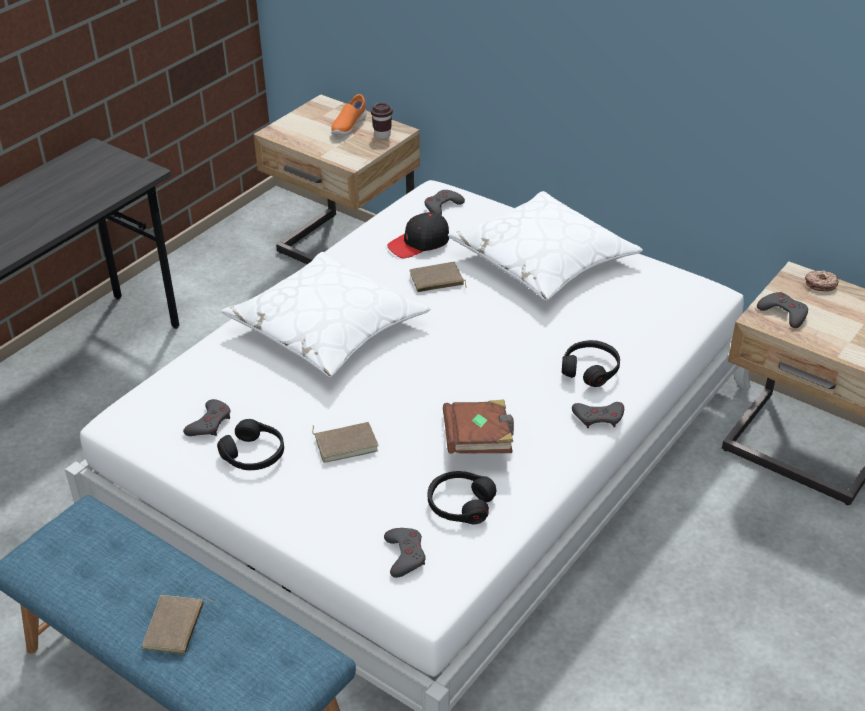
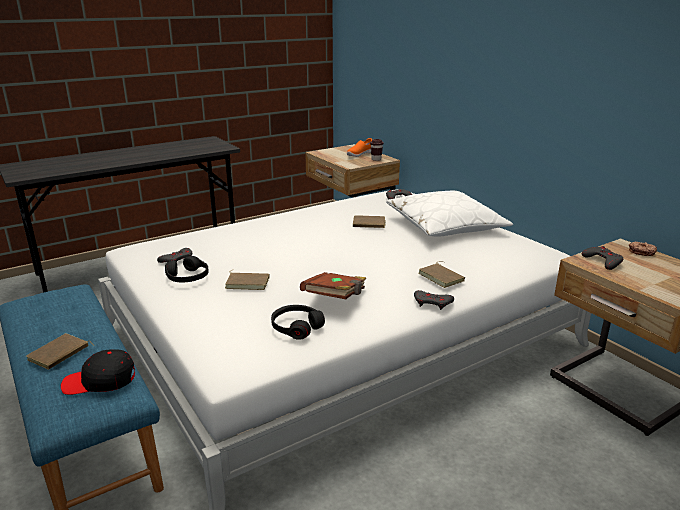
camera: 20 degrees right, 15 degrees down
white pillow [221,252,430,377] -> none
grey game controller [384,528,426,578] -> none
black cap [387,212,449,258] -> black cap moved to [61,349,135,395]
black headphones [562,340,620,387] -> brown book [419,263,465,288]

